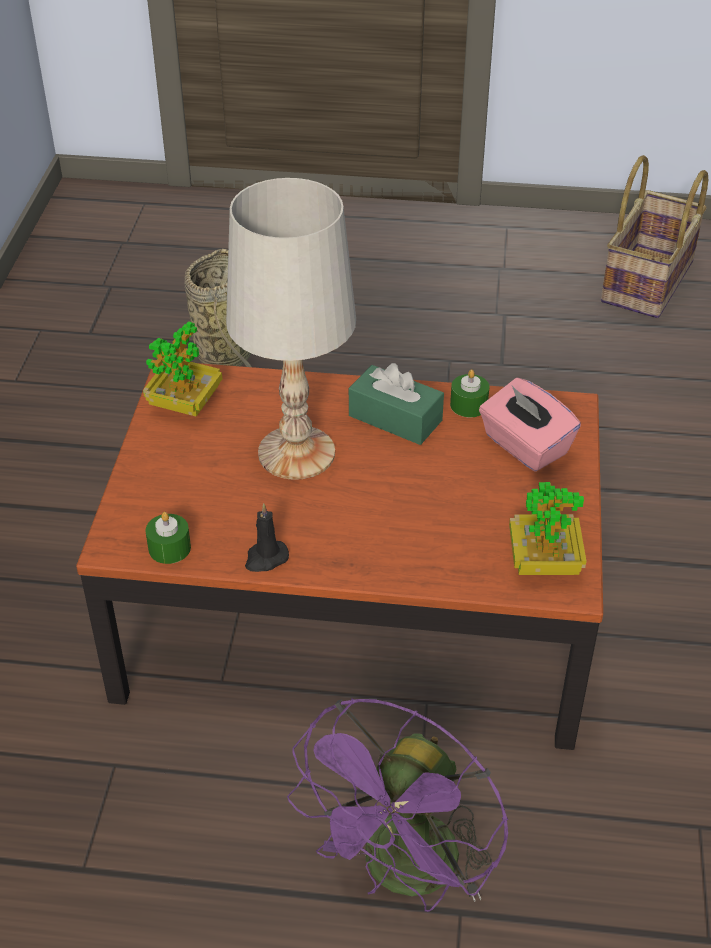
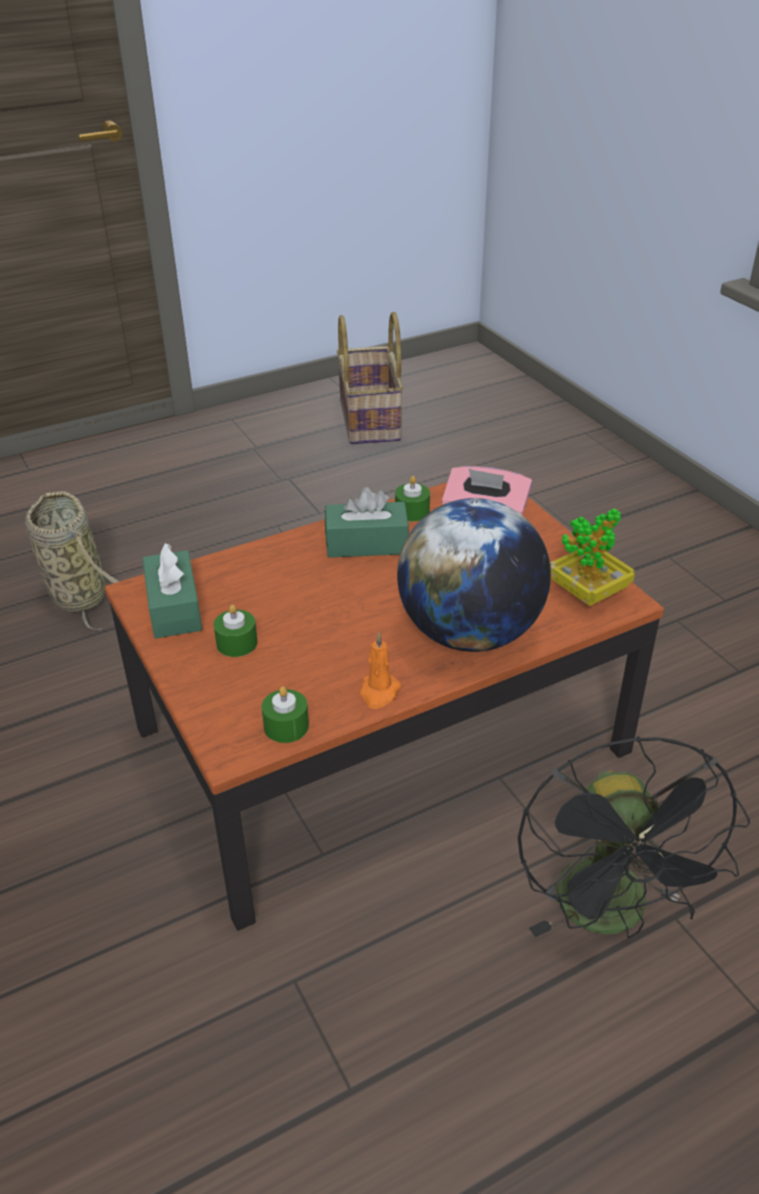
camera: 35 degrees left, 5 degrees down
potted plant [143,321,222,416] -> green tissue box [142,543,202,638]
white table lamp [226,178,356,480] -> none
black candle [245,503,289,572] -> orange candle [360,632,401,709]
purple fan [287,698,508,912] -> black fan [518,736,750,938]
none -> green candle [213,605,257,657]
none -> globe [397,498,551,652]

